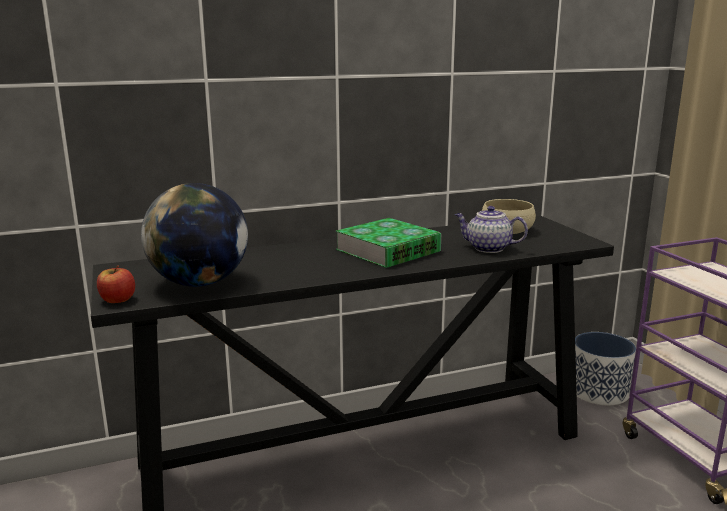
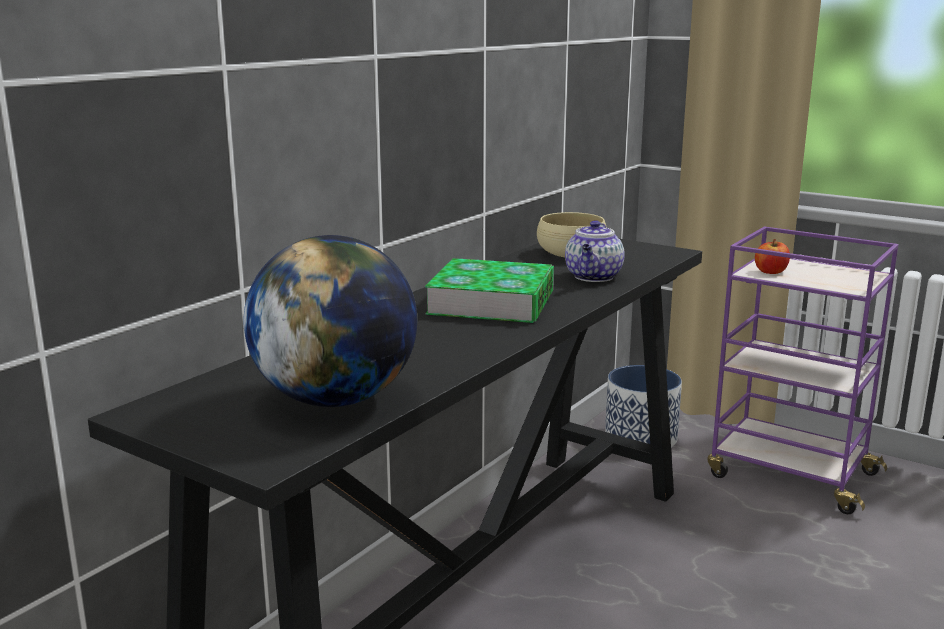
camera: 35 degrees left, 0 degrees up
apple [97,265,135,303] -> apple moved to [755,239,790,274]
teapot [455,206,528,253] -> teapot turned 60 degrees counterclockwise [565,220,625,282]

